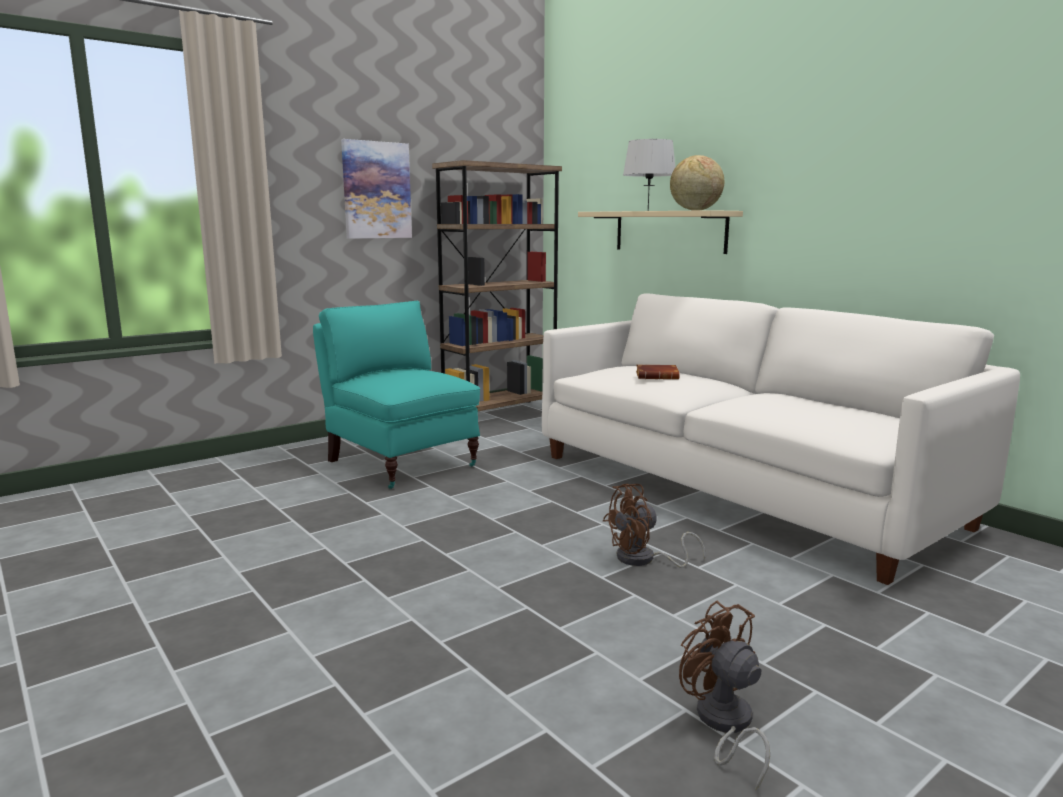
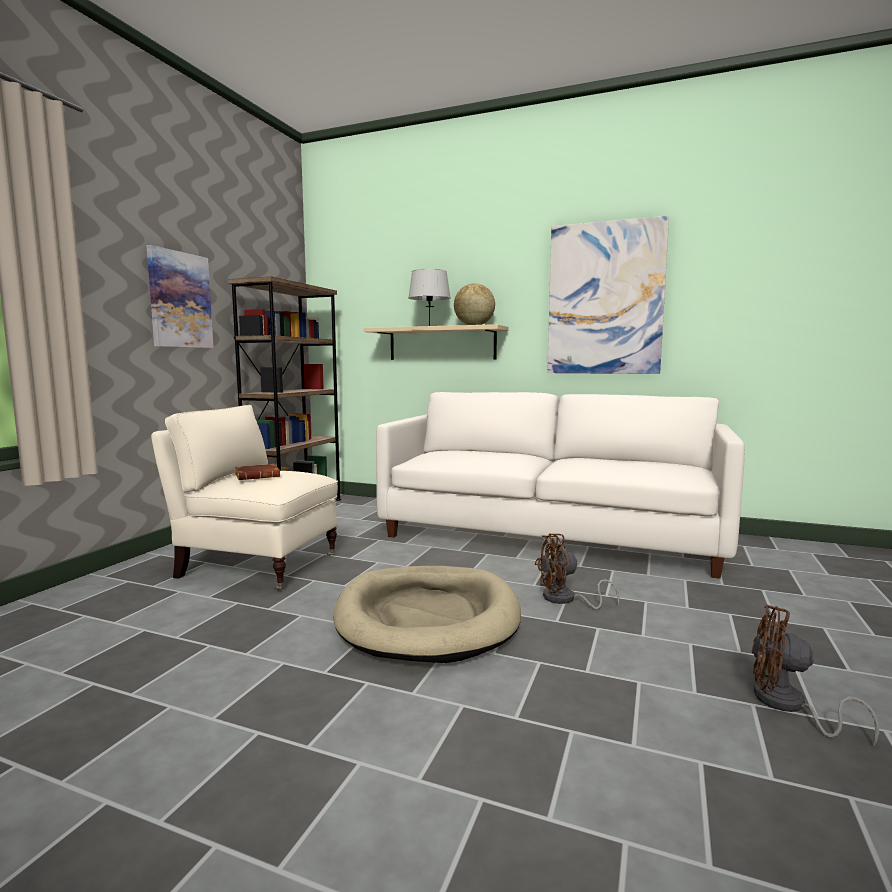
camera: 30 degrees left, 5 degrees down
turquoise armchair [313,301,480,489] -> beige armchair [151,405,338,591]
brown fan [603,484,705,568] -> brown fan turned 45 degrees clockwise [535,534,620,609]
brown book [636,365,680,380] -> brown book moved to [235,464,280,480]
none -> beige dog bed [333,566,521,663]
none -> picture [547,216,669,374]

